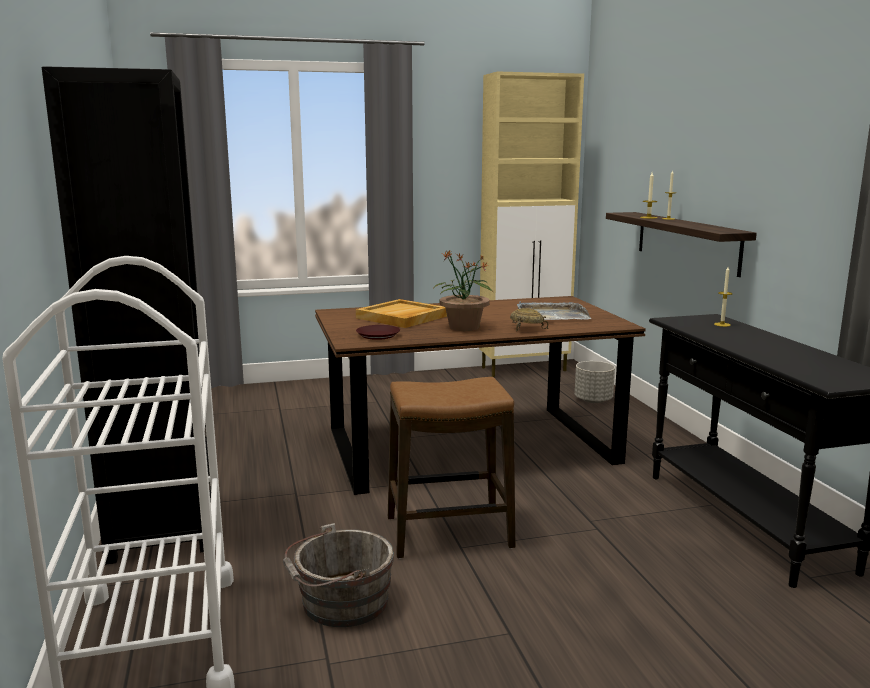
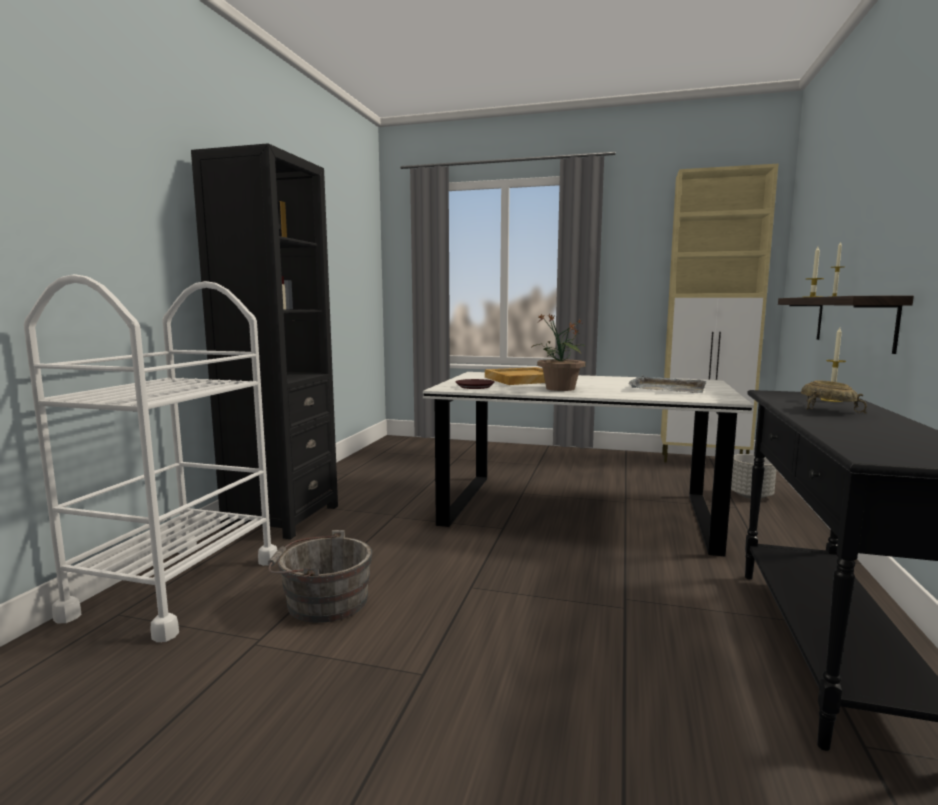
camera: 30 degrees right, 5 degrees down
brown dining table [315,296,646,495] -> white dining table [423,372,754,557]
stool [388,377,515,558] -> none
beige bowl [510,308,549,331] -> beige bowl moved to [801,380,867,413]

